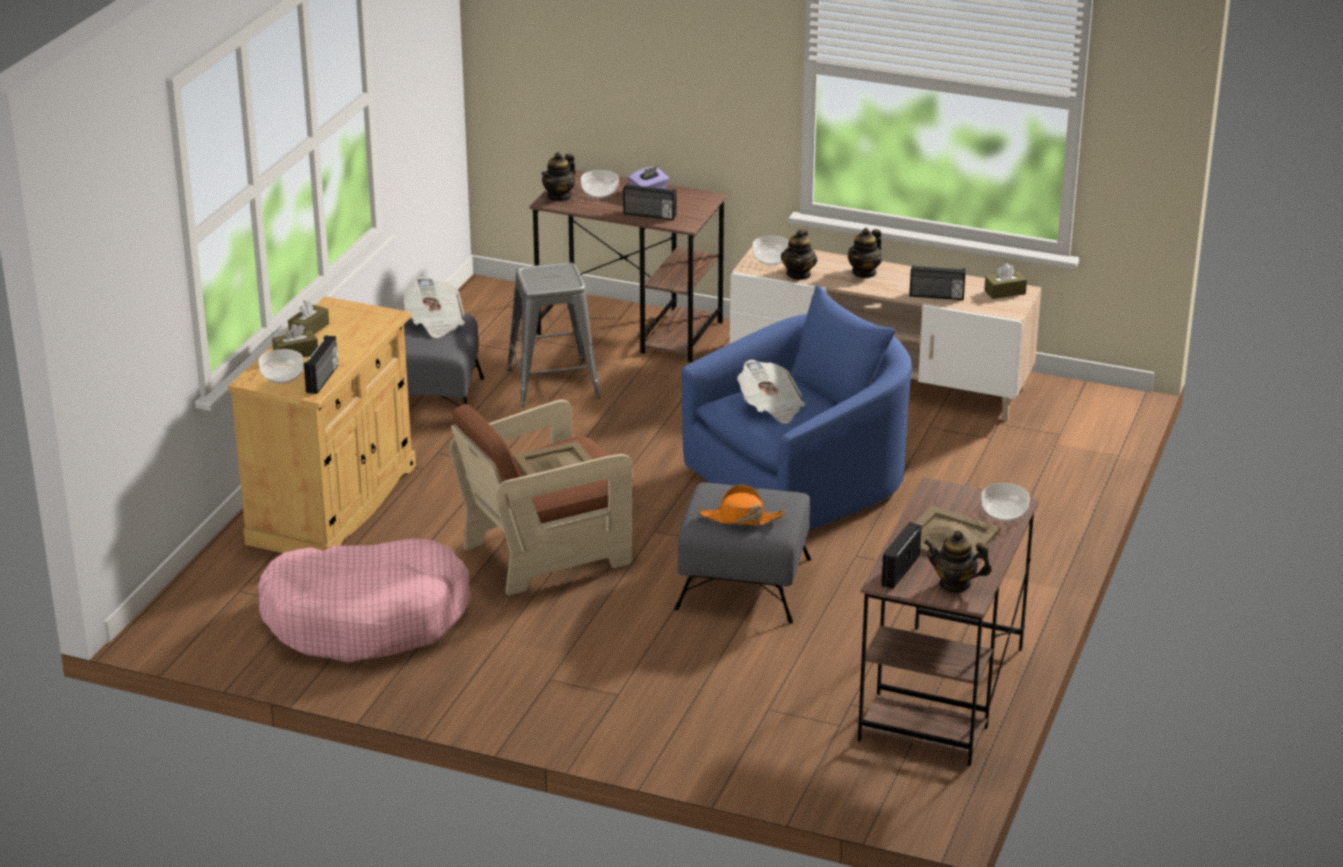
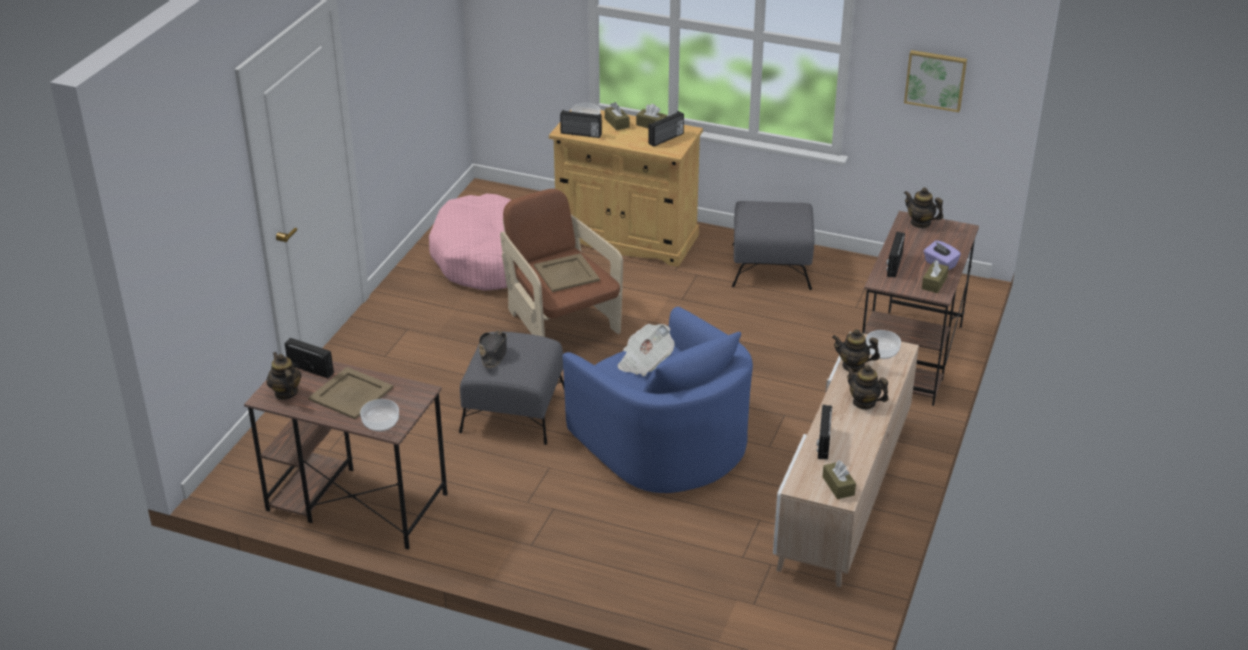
camera: 90 degrees right, 5 degrees up
newspaper [404,277,465,338] -> none
grey stool [507,262,600,407] -> none
bowl [581,170,619,198] -> none
orange hat [698,484,785,525] -> black hat [479,331,507,368]
teapot [924,531,992,593] -> teapot turned 45 degrees counterclockwise [266,352,301,400]
none -> radio [648,111,684,147]
none -> picture [904,50,967,112]
none -> brown tissue box [922,260,949,293]

